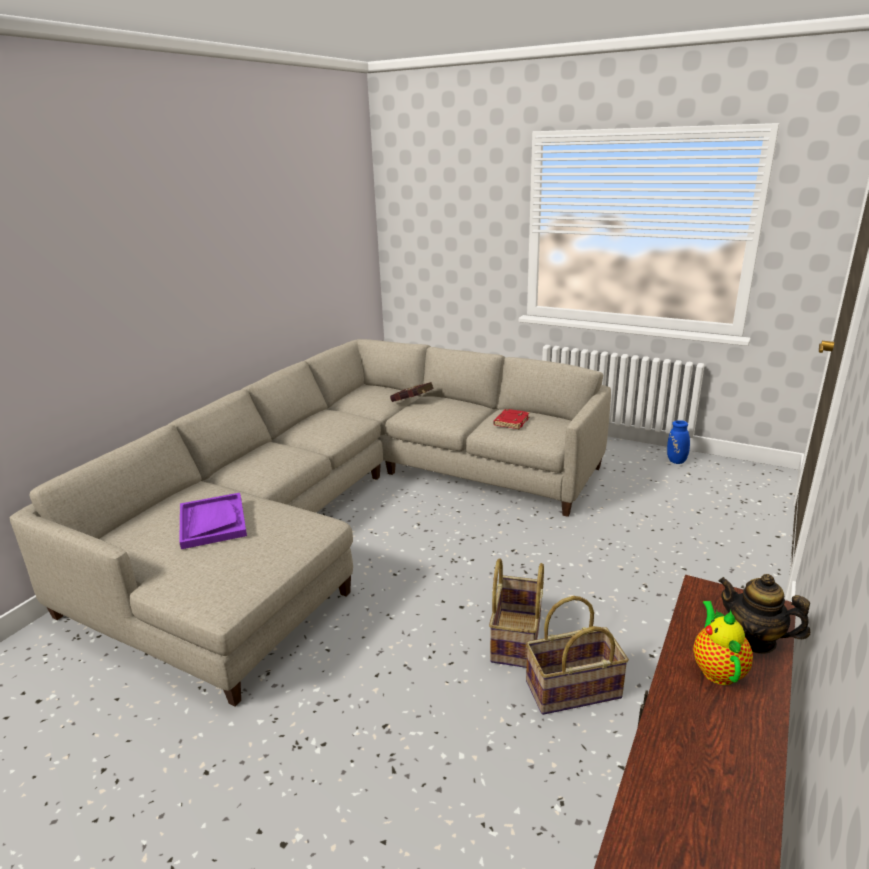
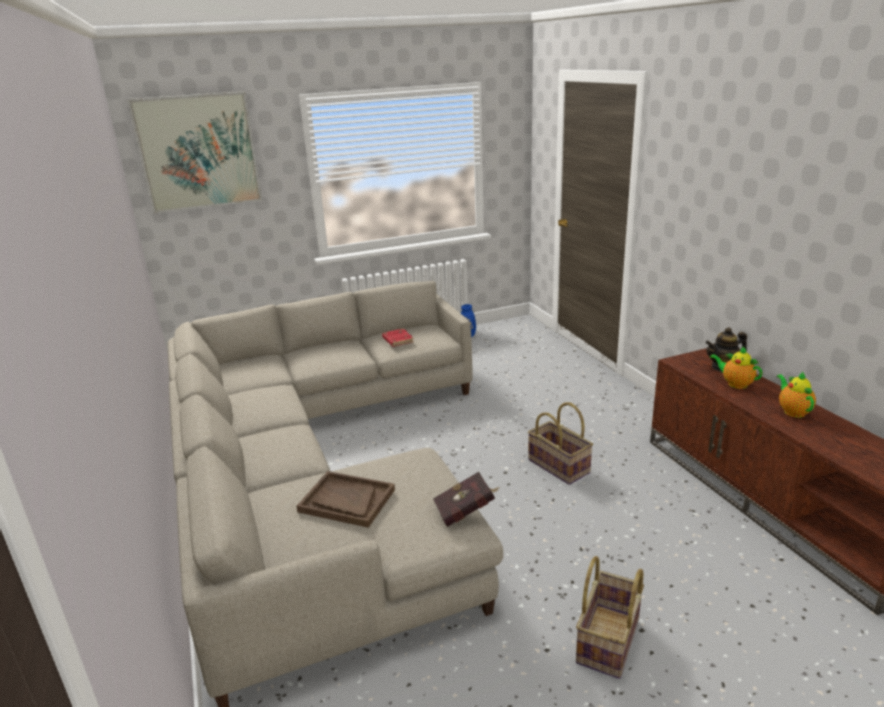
camera: 50 degrees left, 0 degrees up
purple tray [179,493,247,549] -> brown tray [297,471,395,528]
red book [390,382,434,402] -> red book moved to [433,472,500,527]
basket [526,596,629,715] -> basket moved to [576,556,644,679]
none -> picture [127,91,262,214]
none -> teapot [777,371,816,418]

